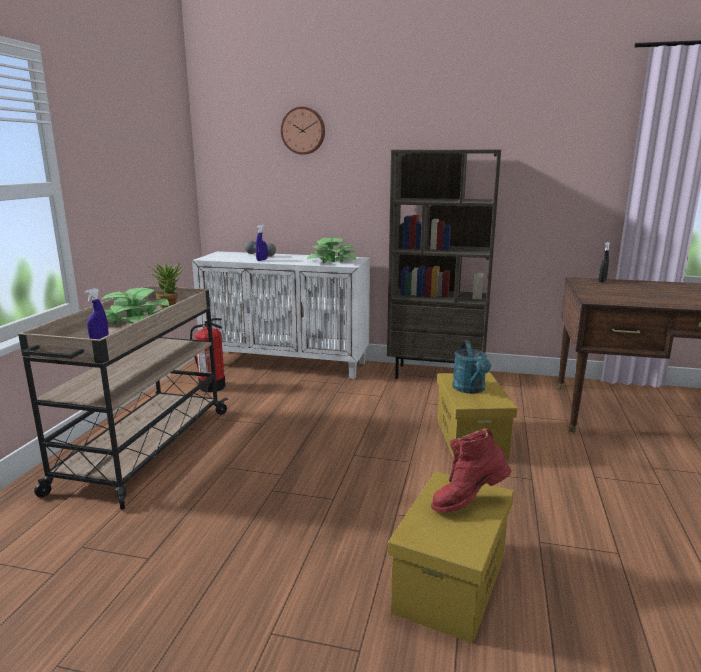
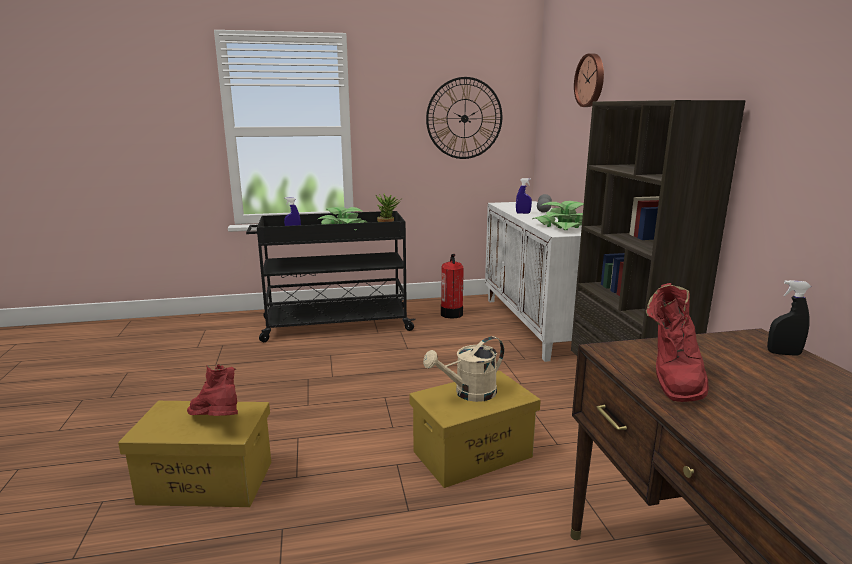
camera: 65 degrees right, 0 degrees up
beige cart [18,286,229,510] -> black cart [246,211,416,342]
turquoise watering can [452,340,491,394] -> beige watering can [423,336,504,402]
none -> wall clock [426,77,502,159]
none -> red boot [646,283,708,402]

